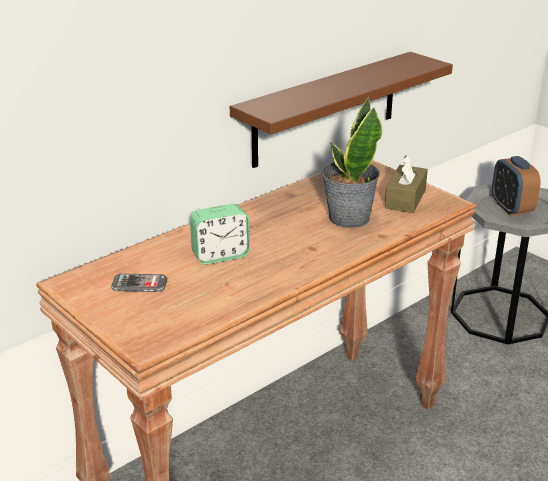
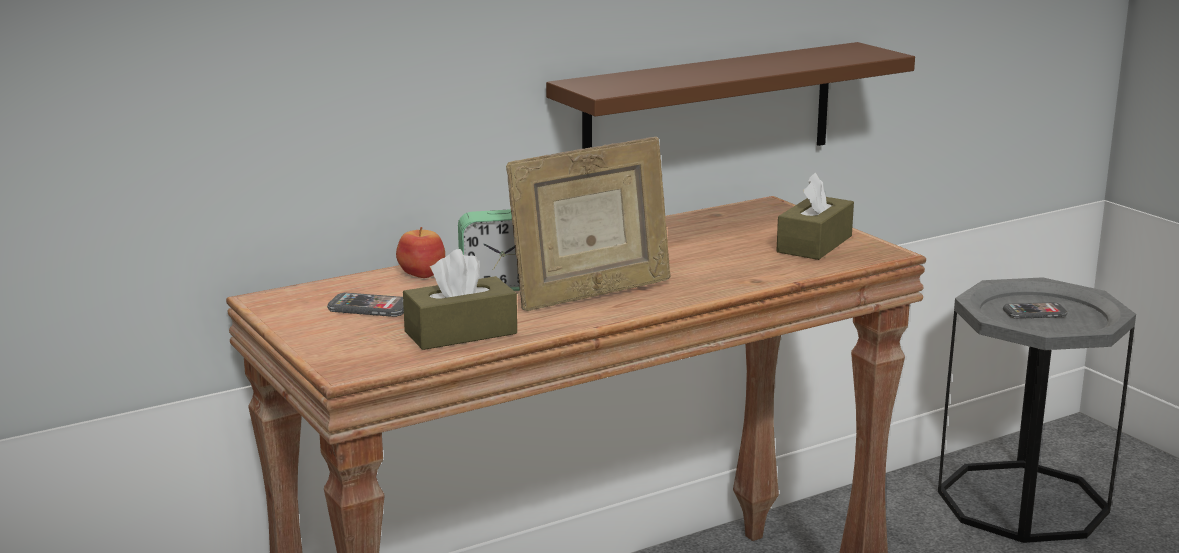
camera: 10 degrees right, 10 degrees down
potted plant [322,96,382,228] -> none
alarm clock [492,156,540,216] -> phone [1003,302,1067,319]
none -> apple [396,227,445,278]
none -> brown tissue box [403,249,517,350]
none -> picture frame [506,137,671,311]

